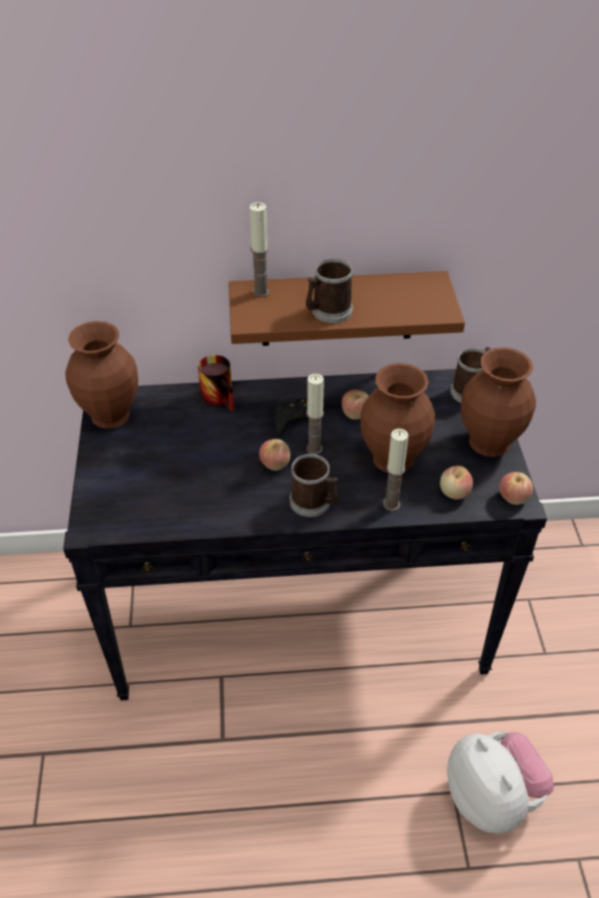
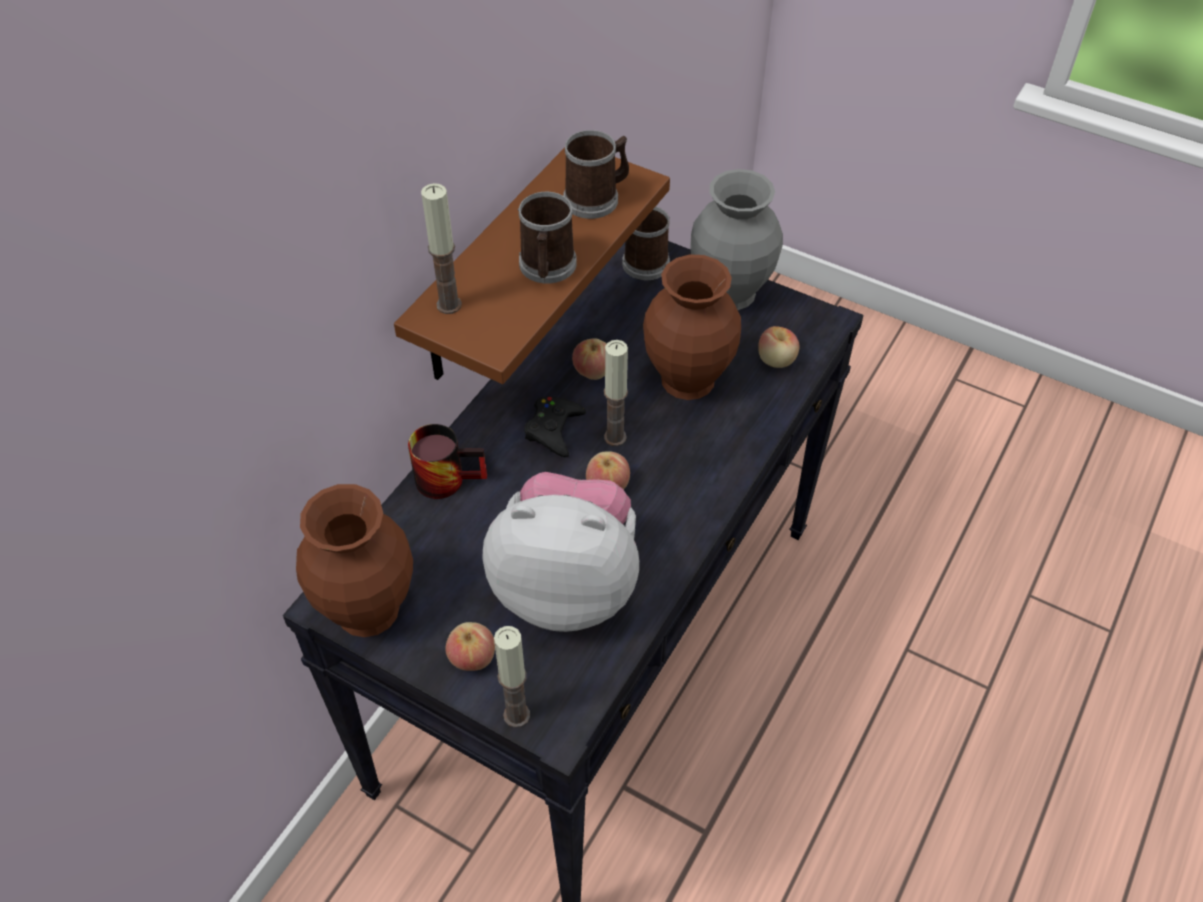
camera: 55 degrees left, 5 degrees up
mug [290,454,338,517] -> mug moved to [563,130,629,219]
candle [383,429,408,511] -> candle moved to [494,626,530,728]
plush toy [447,732,554,834] -> plush toy moved to [482,472,639,632]
brown vase [461,347,536,457] -> grey vase [690,169,783,310]
apple [499,472,533,505] -> apple moved to [445,622,495,671]

